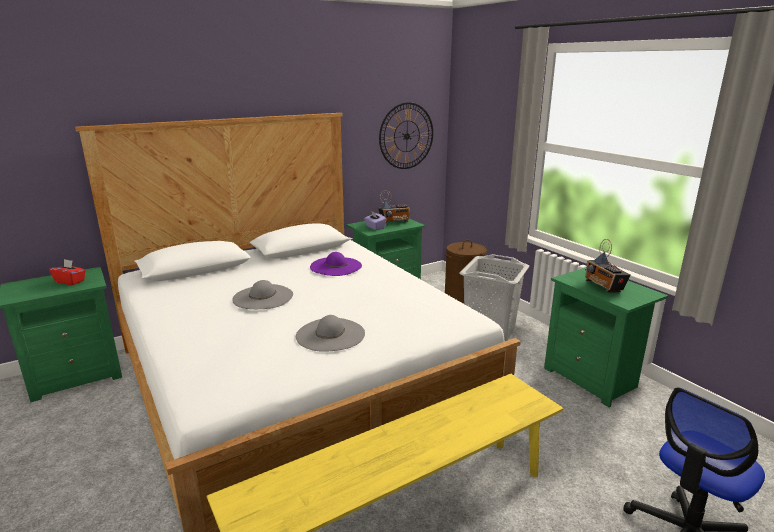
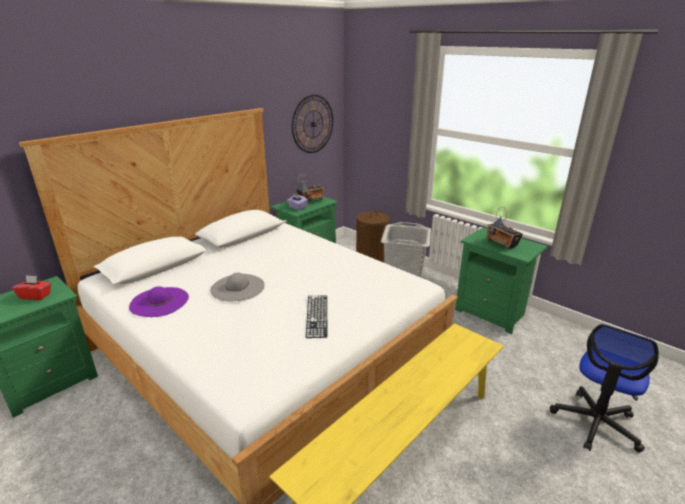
camera: 15 degrees left, 5 degrees up
grey hat [296,315,365,352] -> keyboard [306,295,327,338]
purple hat [310,252,362,276] -> purple hat moved to [129,286,189,317]

